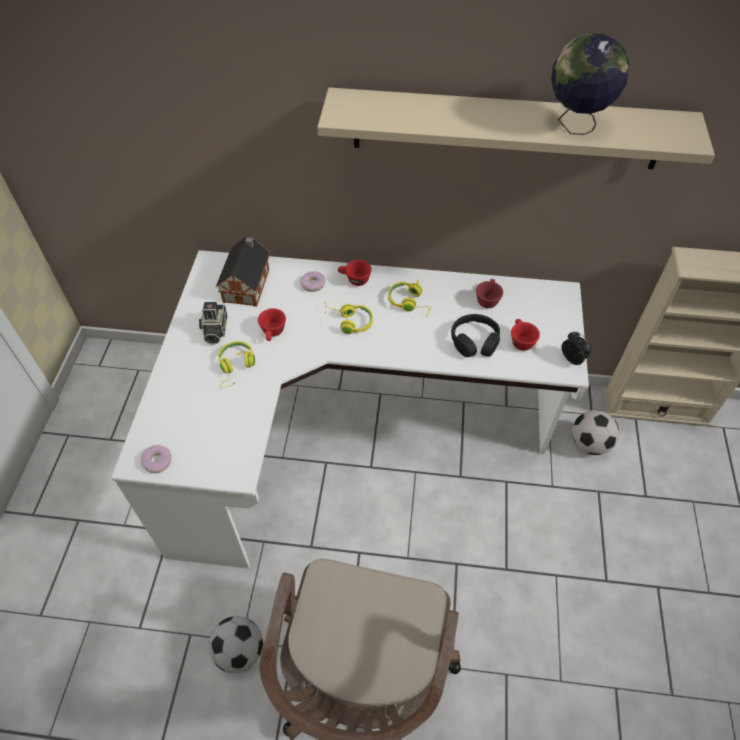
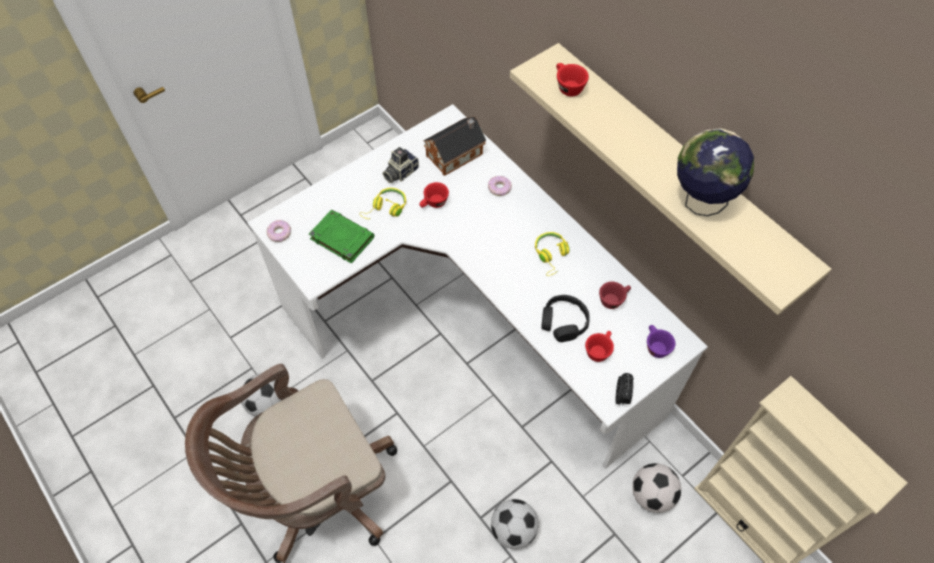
camera: 45 degrees right, 5 degrees up
yellow headphones [325,301,373,334] -> none
red cup [338,260,372,286] -> red cup moved to [556,63,589,96]
none -> green book [309,210,374,264]
none -> football [491,499,538,549]
none -> purple cup [647,325,675,358]

